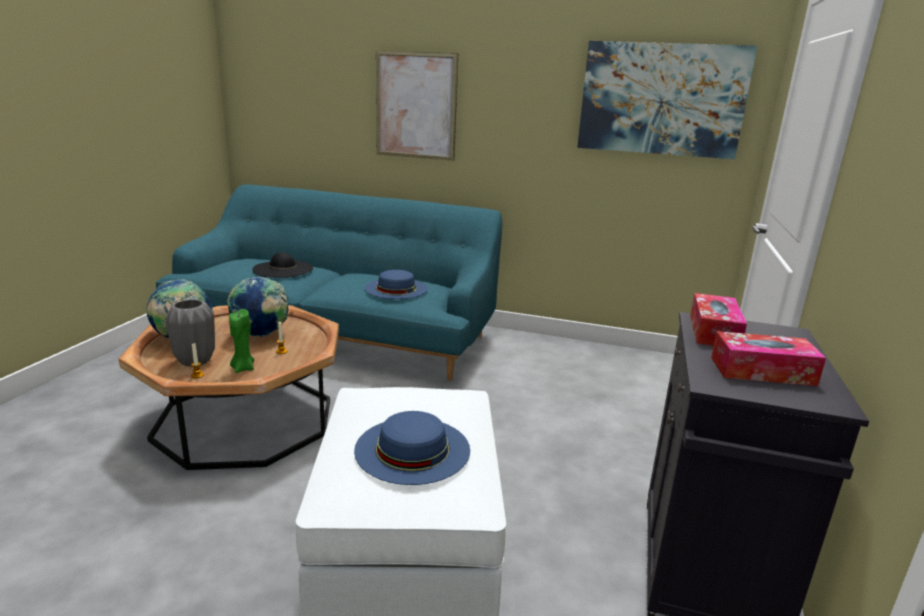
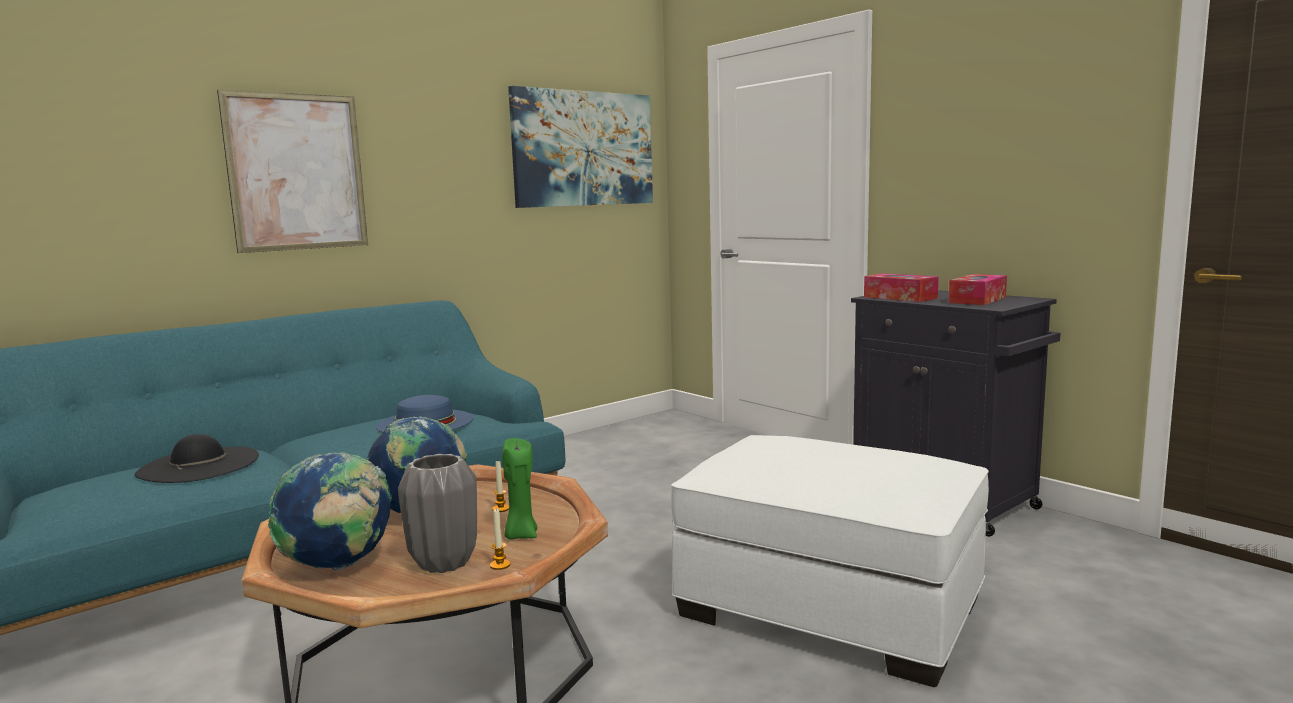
camera: 55 degrees left, 10 degrees down
blue hat [354,411,470,485] -> none

